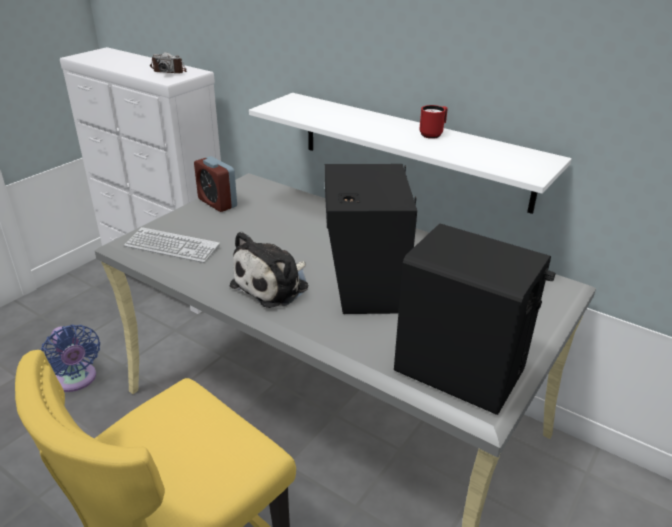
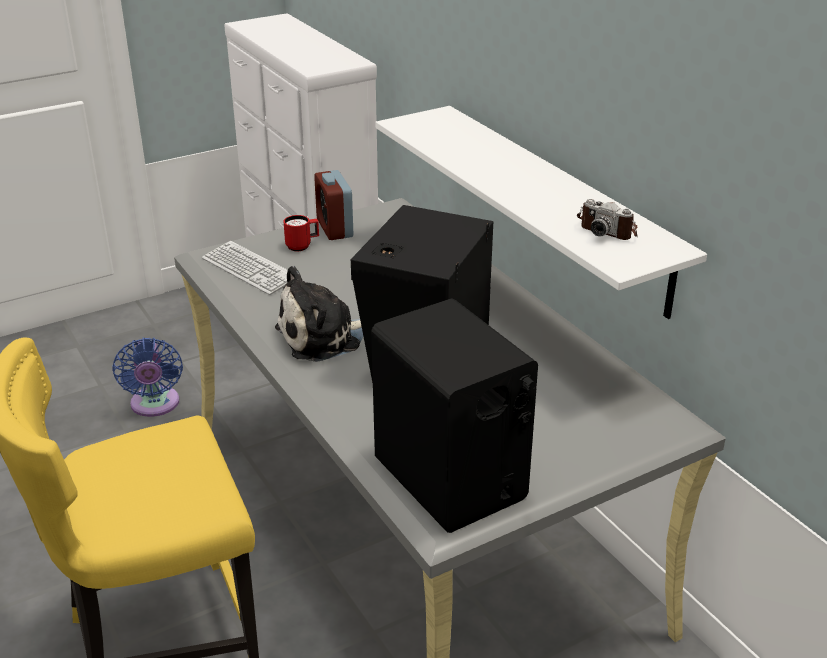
camera: 25 degrees right, 0 degrees up
camera [150,52,187,74] -> camera moved to [577,199,638,240]
red mug [419,105,448,139] -> red mug moved to [284,215,319,251]

